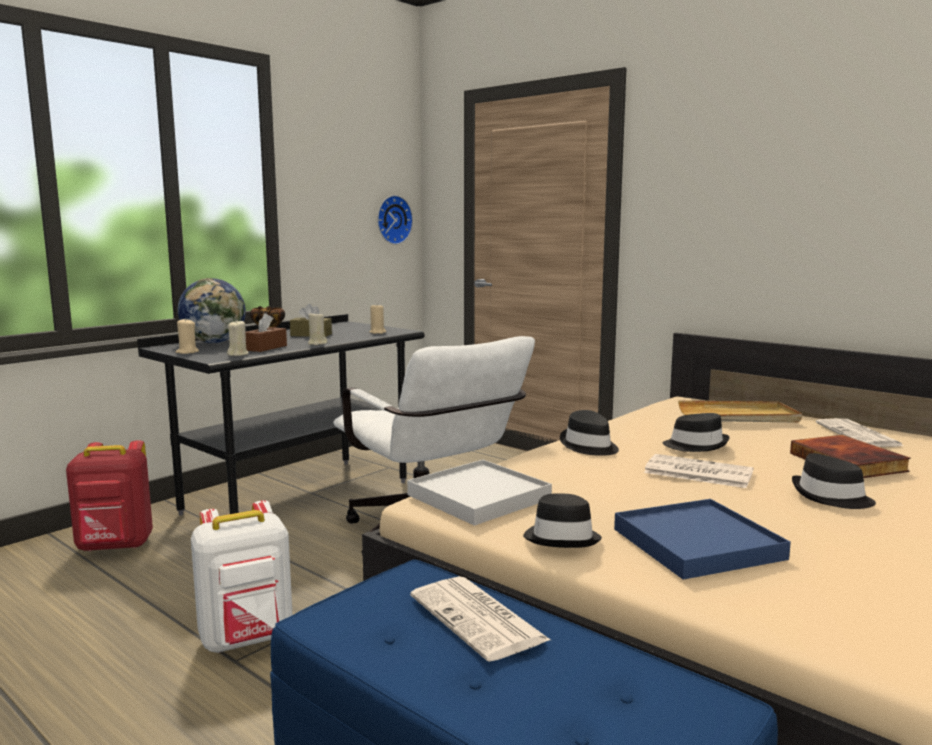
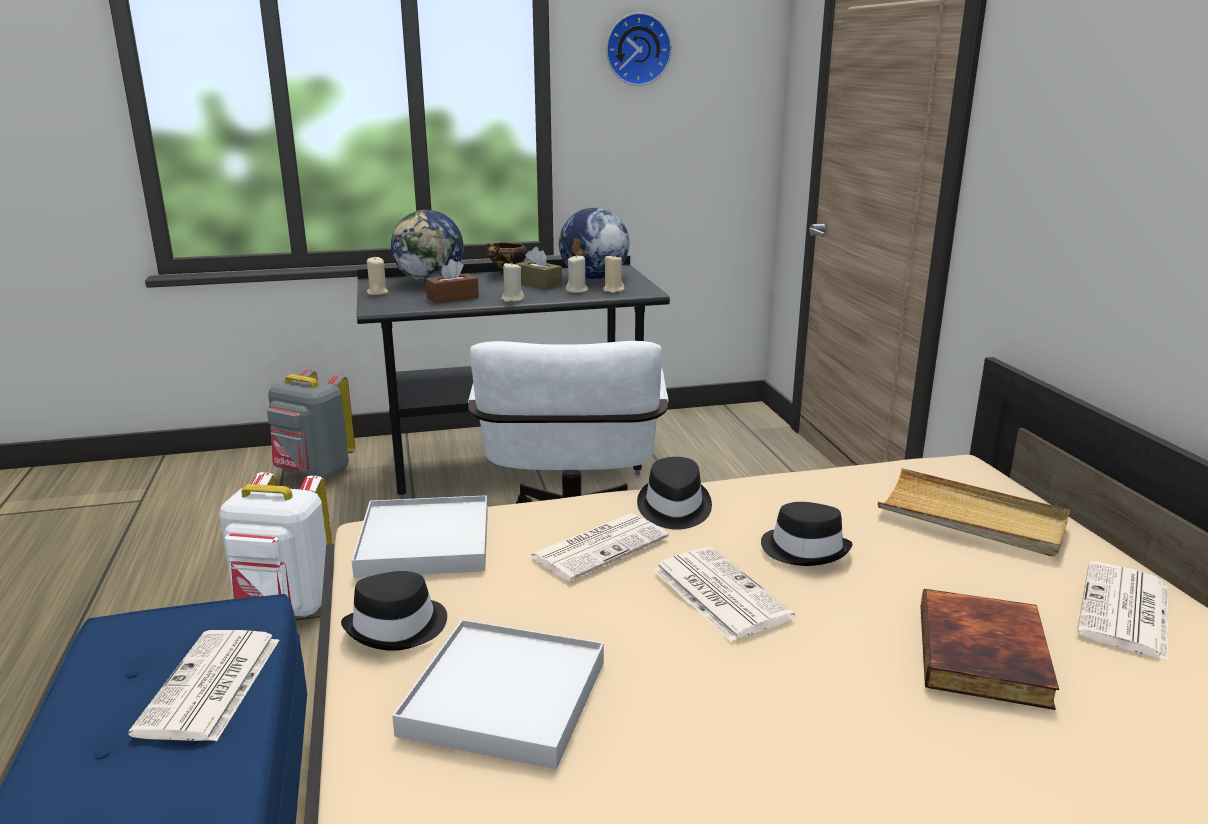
camera: 35 degrees right, 10 degrees up
red backpack [66,440,153,552] -> grey backpack [267,369,355,480]
beige candle [227,321,249,356] -> beige candle moved to [566,255,588,293]
wall clock [377,195,413,245] -> wall clock moved to [606,13,672,86]
blue tray [614,499,791,580] -> white tray [392,619,604,769]
black hat [792,453,876,509] -> none
none -> newspaper [529,513,669,581]
none -> globe [558,208,629,279]

